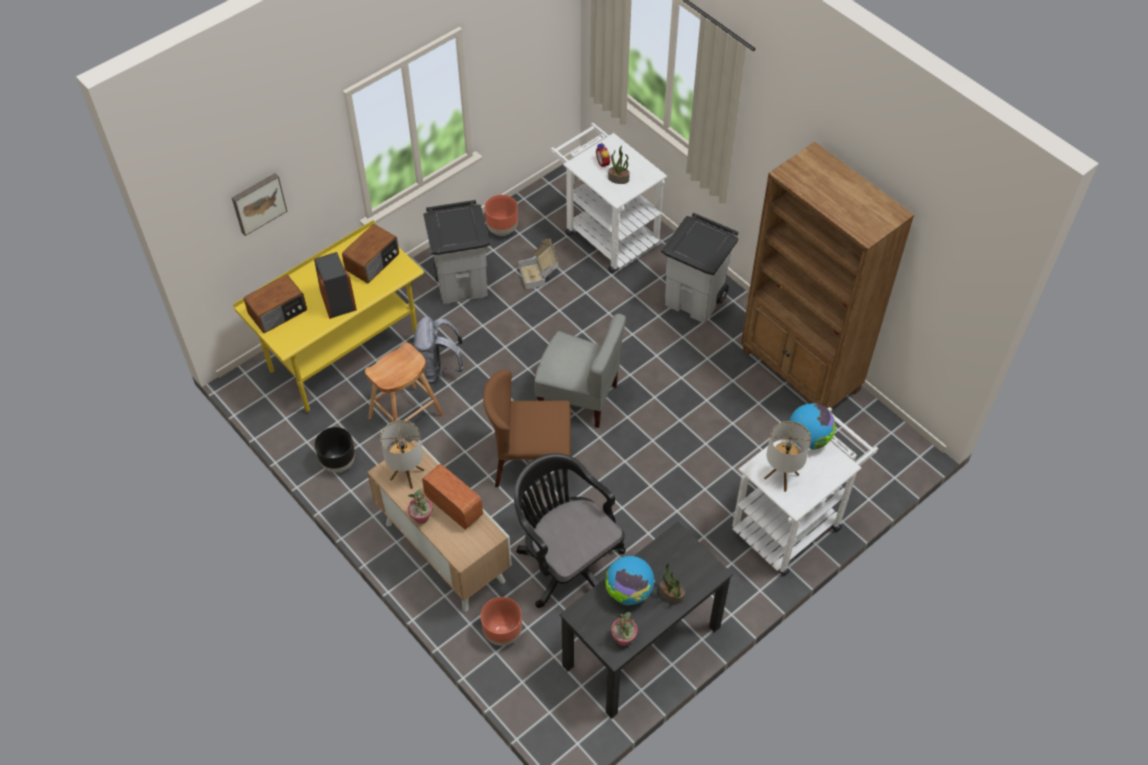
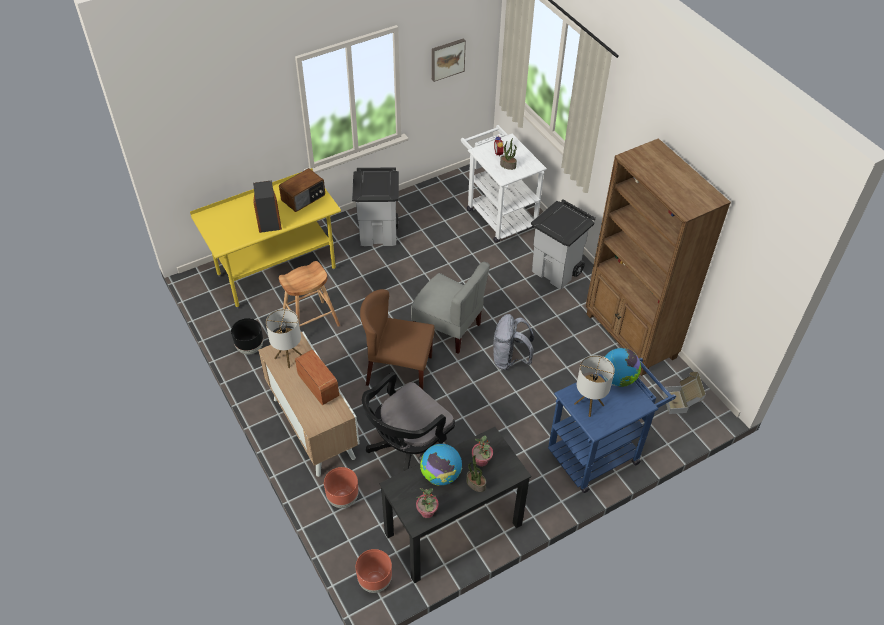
camera: 10 degrees right, 5 degrees down
picture [232,173,288,236] -> picture moved to [432,39,466,82]
radio [244,275,307,333] -> none
potted plant [408,489,433,524] -> potted plant moved to [472,436,493,467]
grey backpack [414,316,464,383] -> grey backpack moved to [493,314,534,370]
brown planter [485,195,518,236] -> brown planter moved to [356,549,392,593]
black office chair [514,453,626,608] -> black office chair turned 105 degrees counterclockwise [362,372,455,471]
cardboard box [518,239,558,289] -> cardboard box moved to [663,372,706,414]
white cart [732,407,878,576] -> blue cart [548,358,676,493]

